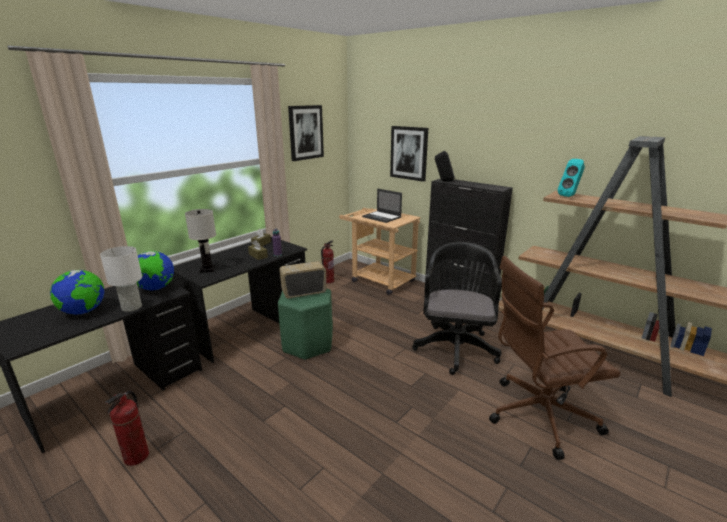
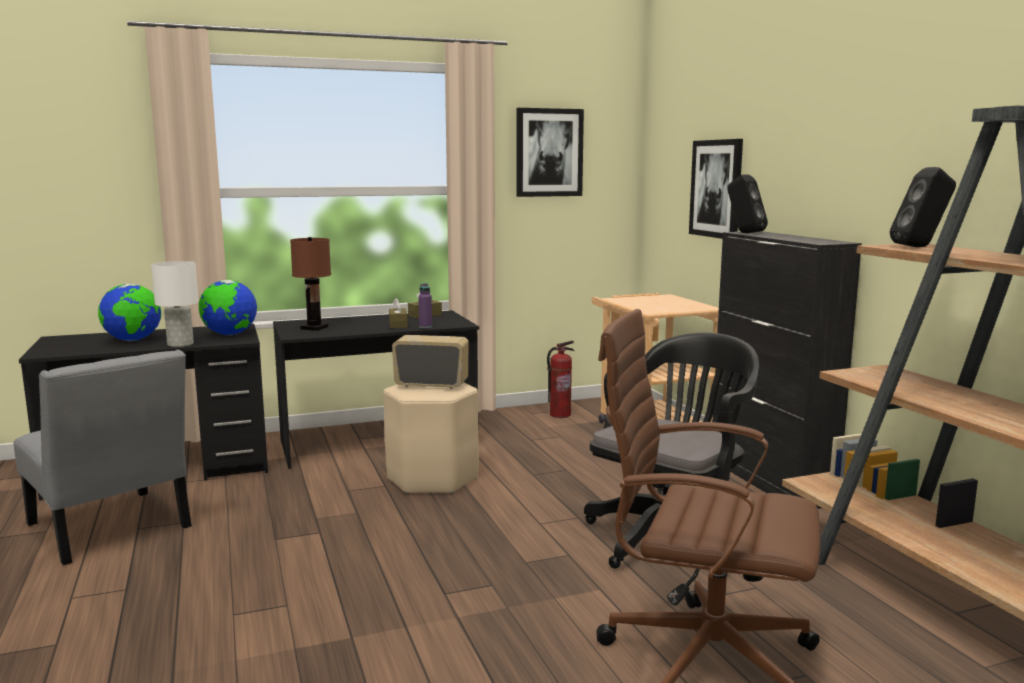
camera: 30 degrees right, 10 degrees down
fire extinguisher [105,391,149,466] -> grey chair [14,350,192,565]
white table lamp [185,209,216,273] -> brown table lamp [290,237,331,331]
green stool [278,288,333,360] -> beige stool [383,382,479,494]
laptop [362,188,402,223] -> none
turquoise speaker [558,159,585,197] -> black speaker [890,167,956,247]

